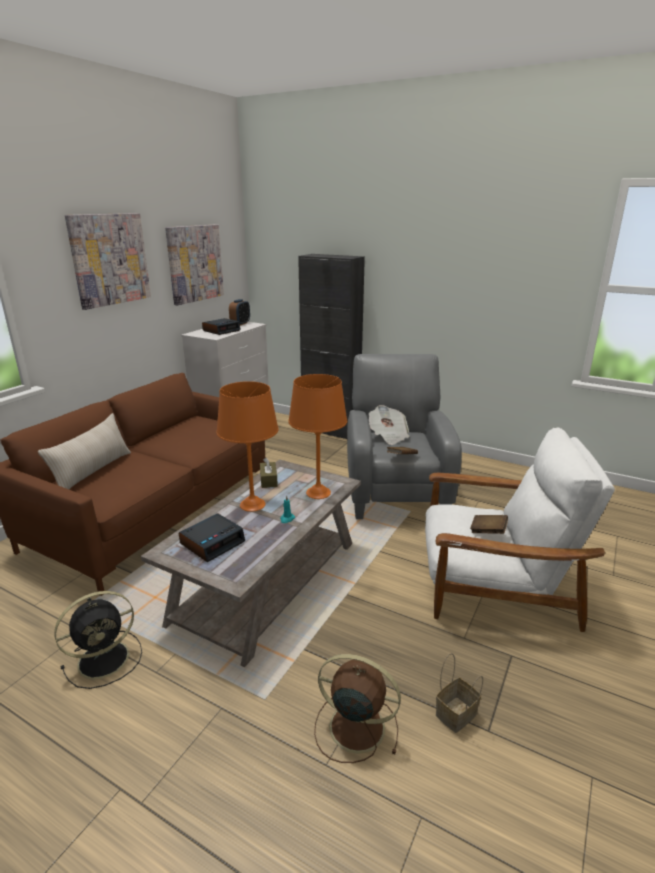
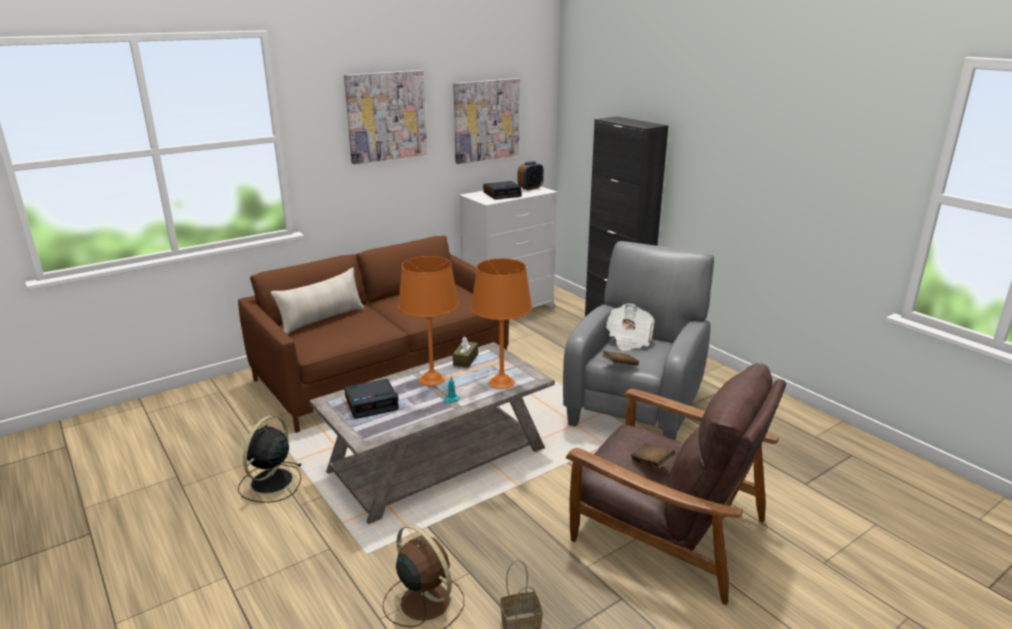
camera: 25 degrees right, 0 degrees up
black fan [54,591,142,689] -> black fan turned 120 degrees clockwise [238,416,301,503]
white armchair [425,427,615,632] -> brown armchair [566,363,786,605]

